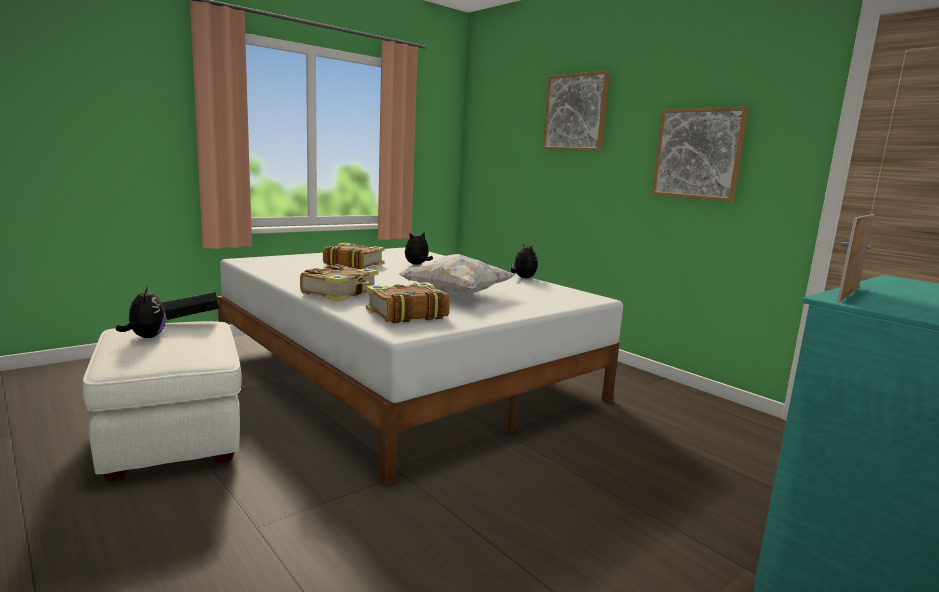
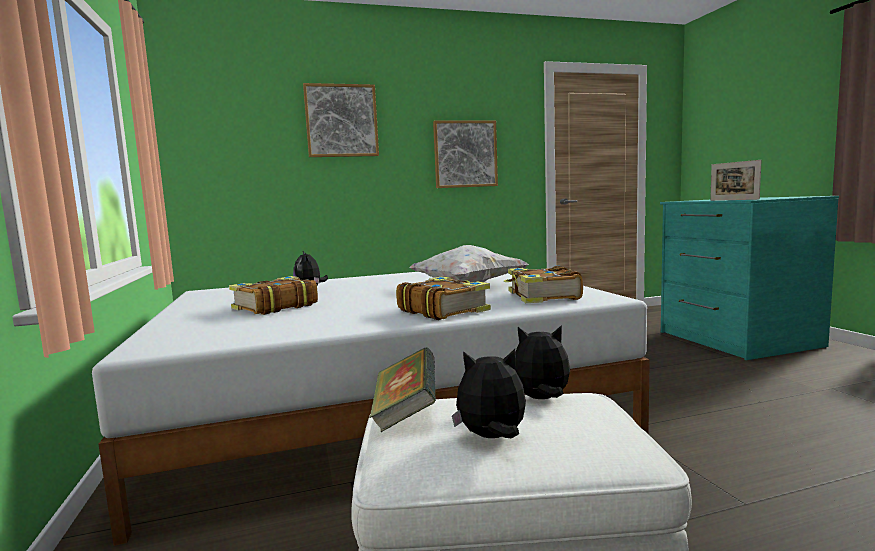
camera: 65 degrees left, 5 degrees down
plush toy [511,243,538,278] -> plush toy moved to [515,325,570,399]

